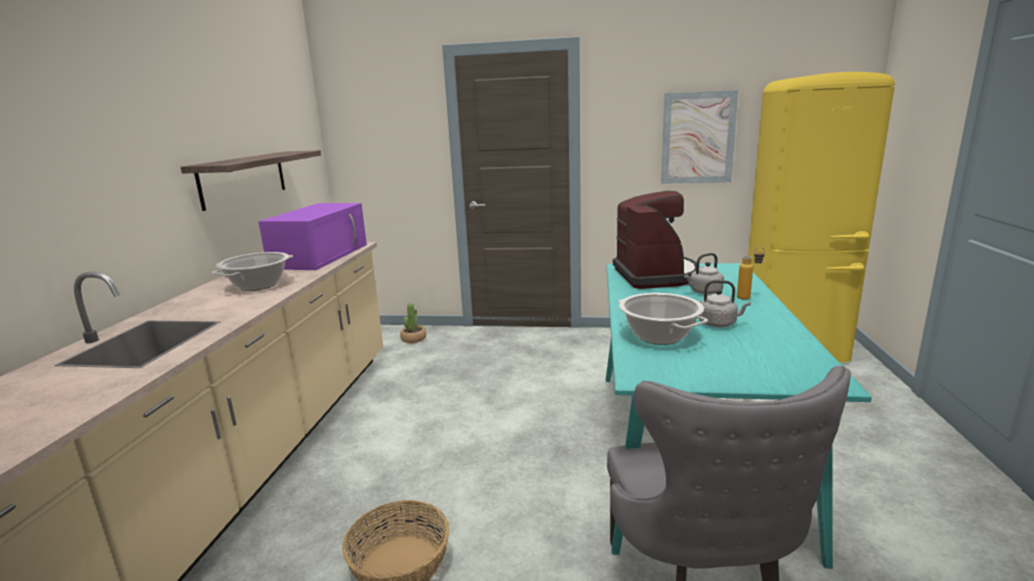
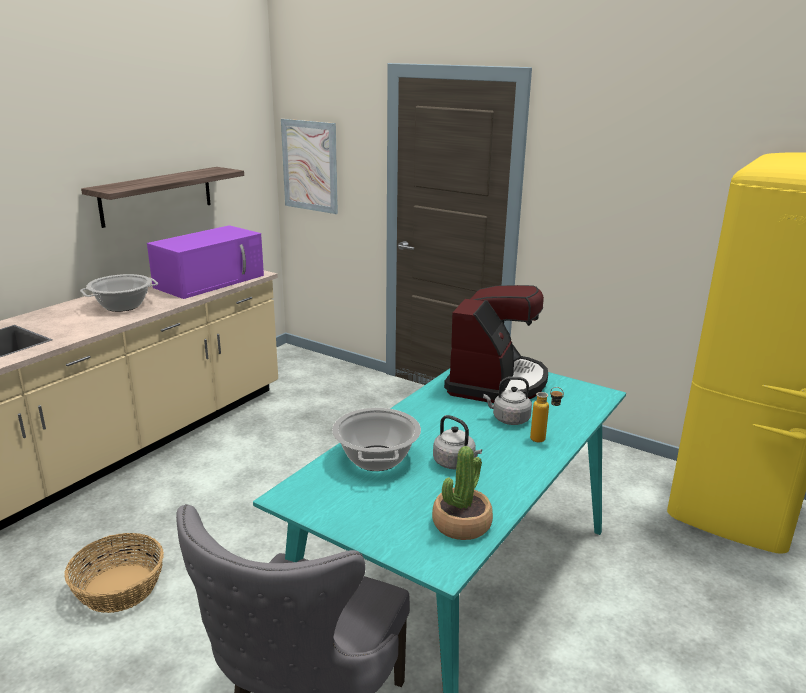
camera: 25 degrees right, 5 degrees up
potted plant [400,303,426,343] -> potted plant moved to [432,446,493,540]
picture [661,90,738,184] -> picture moved to [281,119,338,214]

